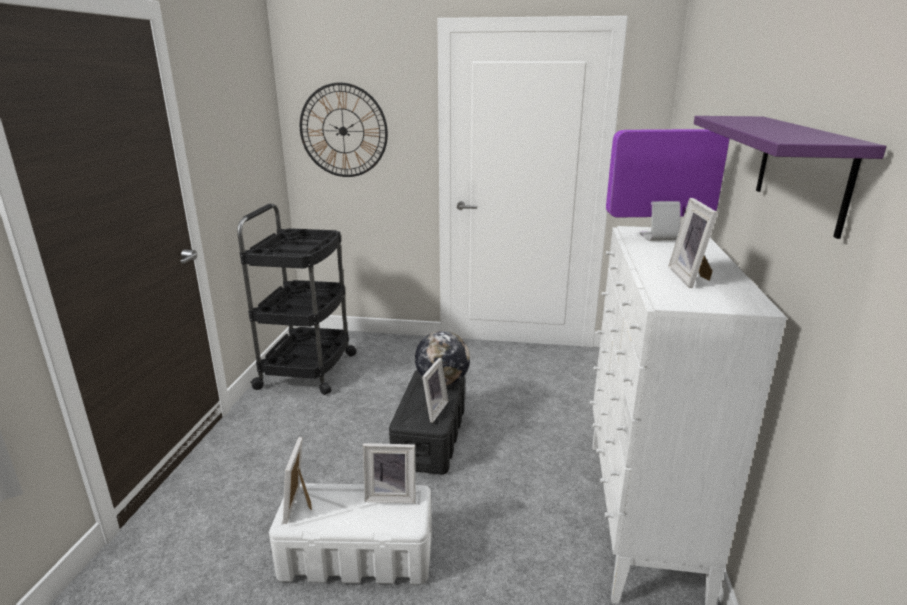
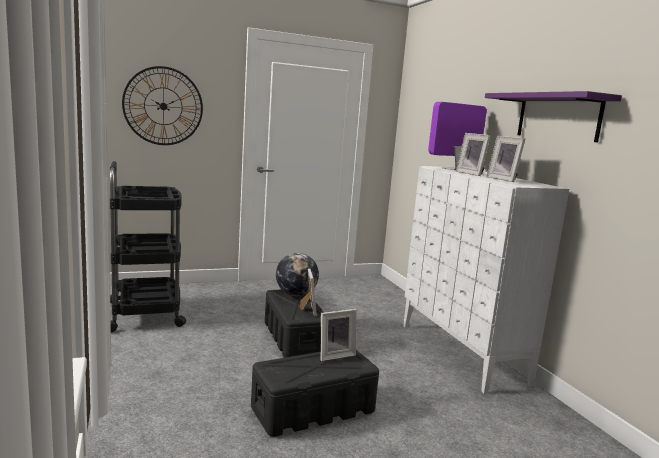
camera: 30 degrees left, 10 degrees down
white storage box [269,483,432,585] -> black storage box [251,350,379,437]
picture frame [283,437,312,524] -> picture frame moved to [456,133,491,176]

